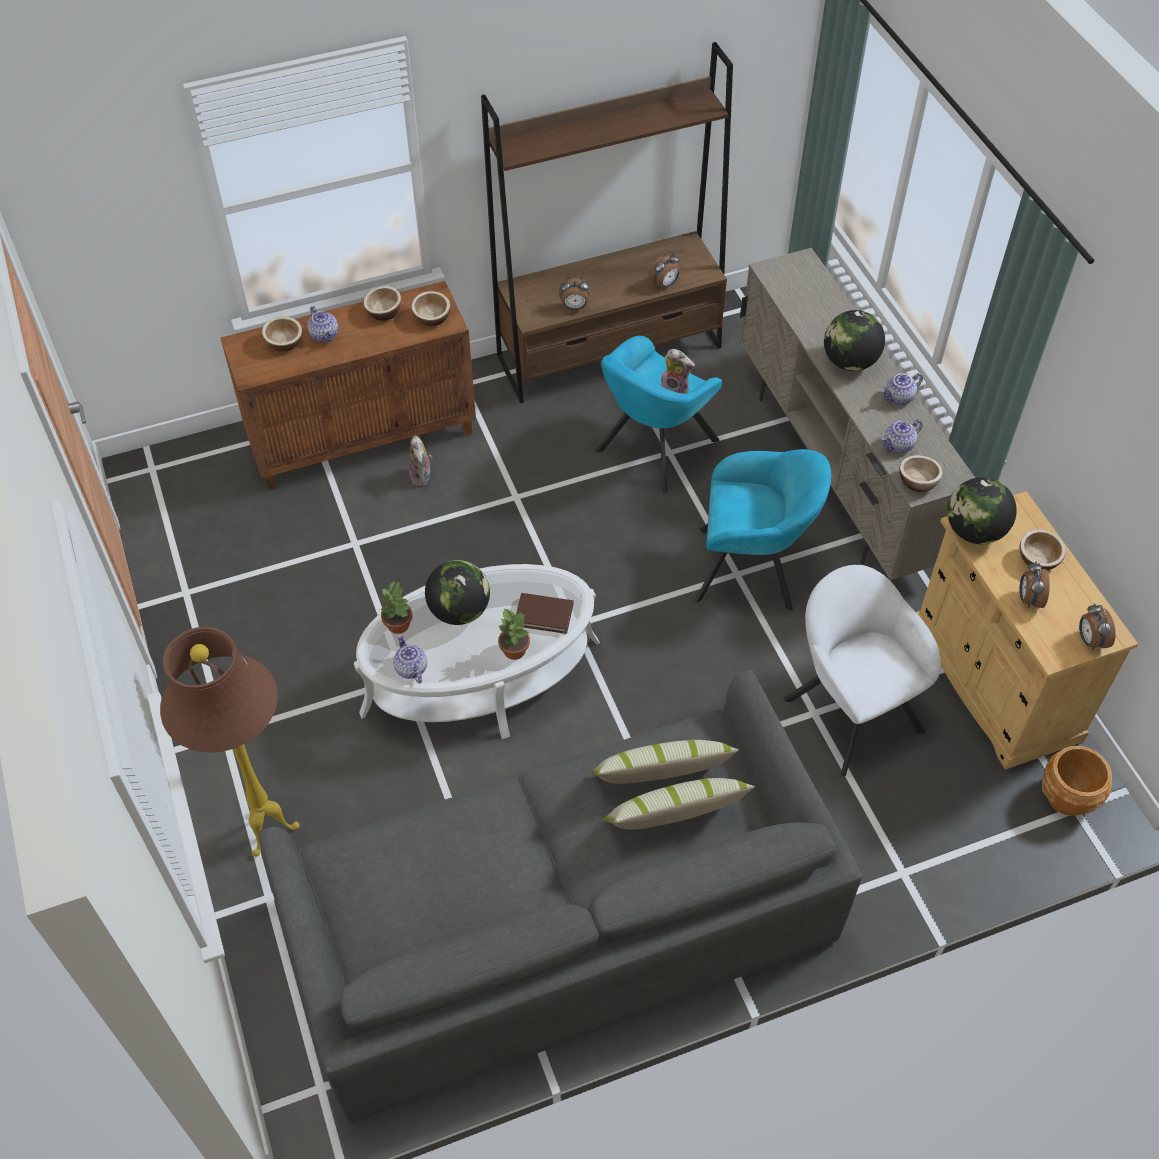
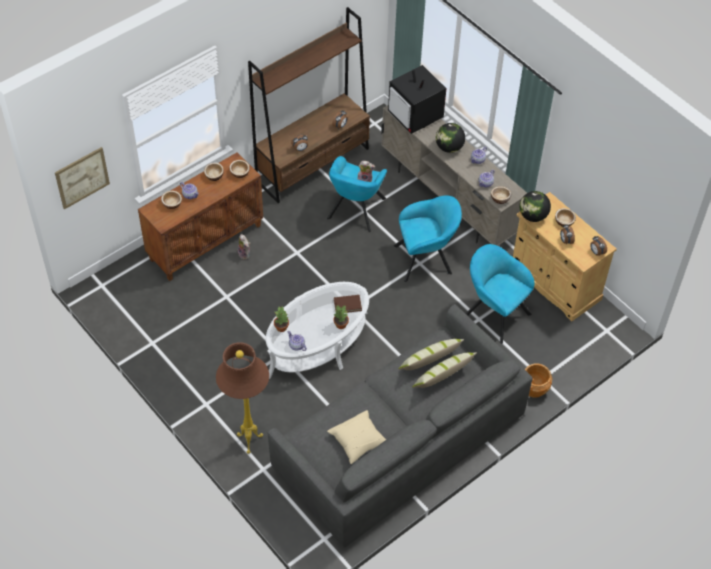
camera: 20 degrees left, 0 degrees up
globe [425,560,490,625] -> none
white armchair [783,565,941,776] -> turquoise armchair [465,244,534,344]
brown planter [1042,746,1112,816] -> brown planter moved to [525,363,552,398]
none -> picture [55,147,110,209]
none -> beige pillow [327,410,386,464]
none -> television [388,65,447,134]

